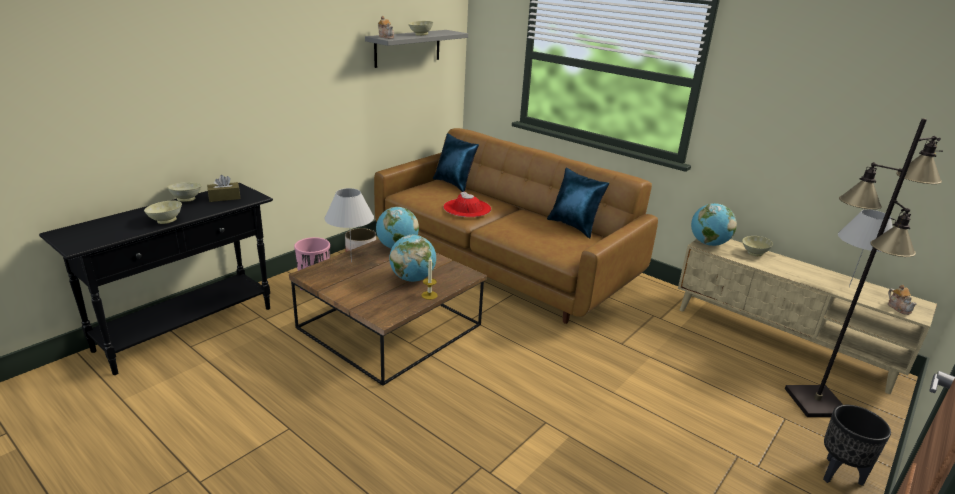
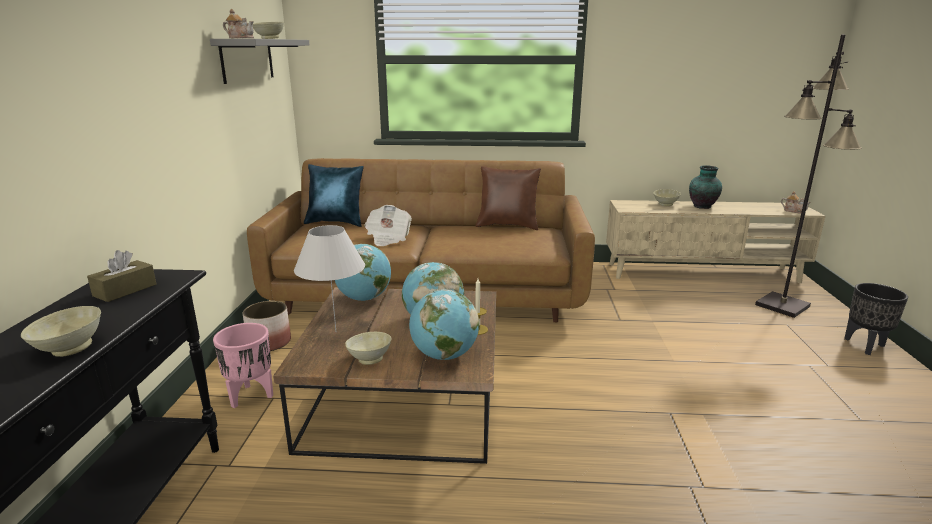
camera: 35 degrees left, 5 degrees down
beige bowl [167,182,202,202] -> beige bowl moved to [345,332,391,365]
red hat [443,192,491,217] -> newspaper [364,205,412,246]
blue pillow [547,168,609,238] -> brown pillow [476,166,541,230]
globe [691,203,737,246] -> globe moved to [409,289,479,360]
white table lamp [838,209,893,287] -> none
none -> vase [689,165,722,209]

